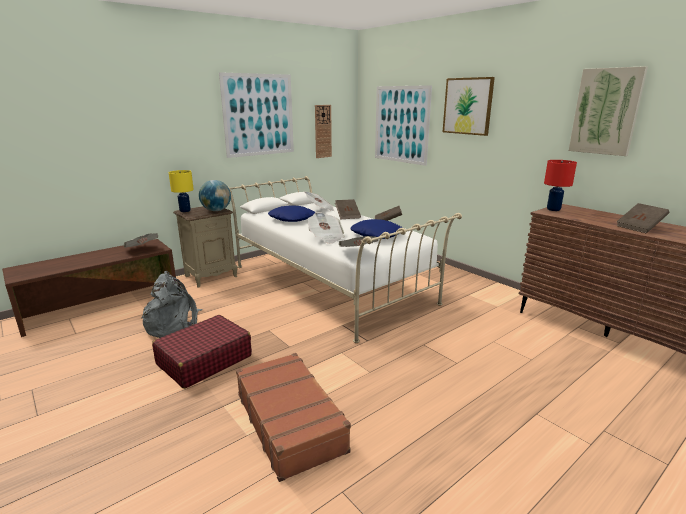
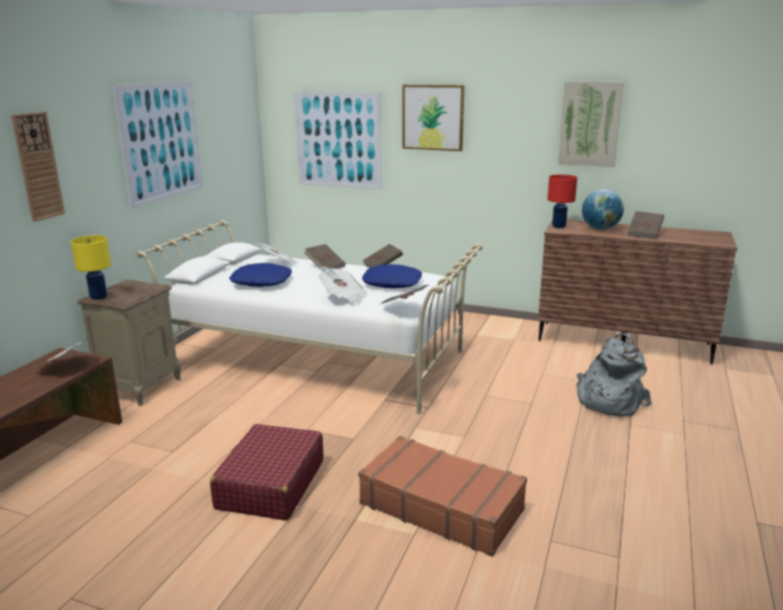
camera: 30 degrees left, 0 degrees up
grey backpack [141,271,203,338] -> grey backpack moved to [576,333,651,416]
globe [199,180,231,211] -> globe moved to [582,189,624,230]
wall clock [315,105,332,158] -> wall clock moved to [11,112,65,222]

